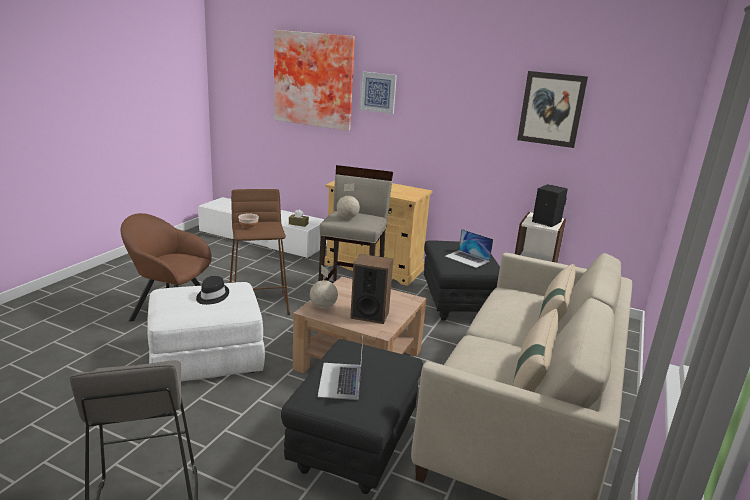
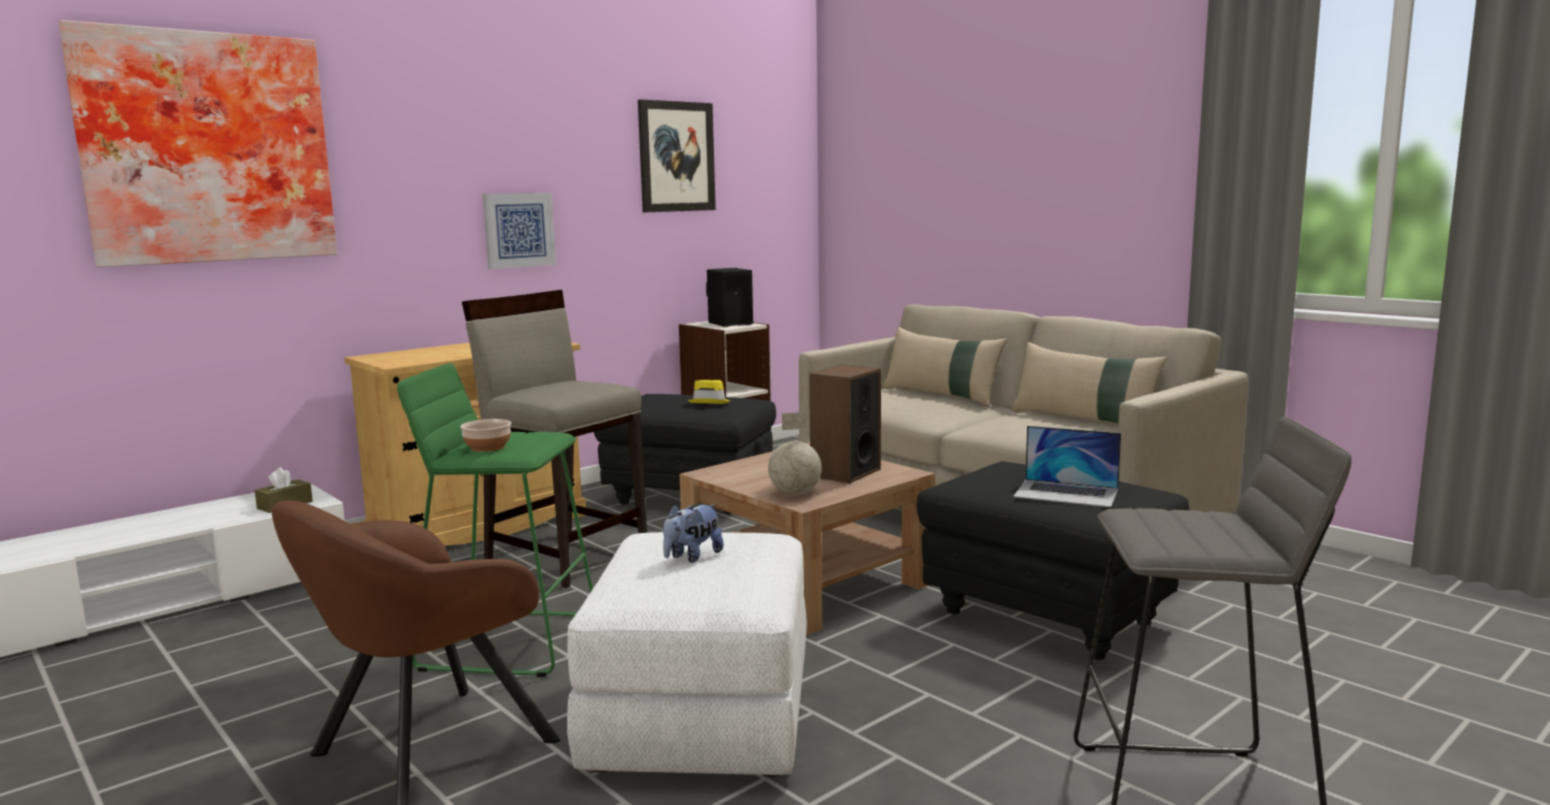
camera: 65 degrees left, 10 degrees down
black hat [196,276,229,305] -> plush toy [663,504,723,563]
brown stool [230,189,290,315] -> green stool [397,363,593,677]
globe [337,184,360,219] -> none
picture [359,71,397,114] -> picture moved to [483,193,556,269]
laptop [445,229,493,268] -> yellow hat [688,380,730,404]

